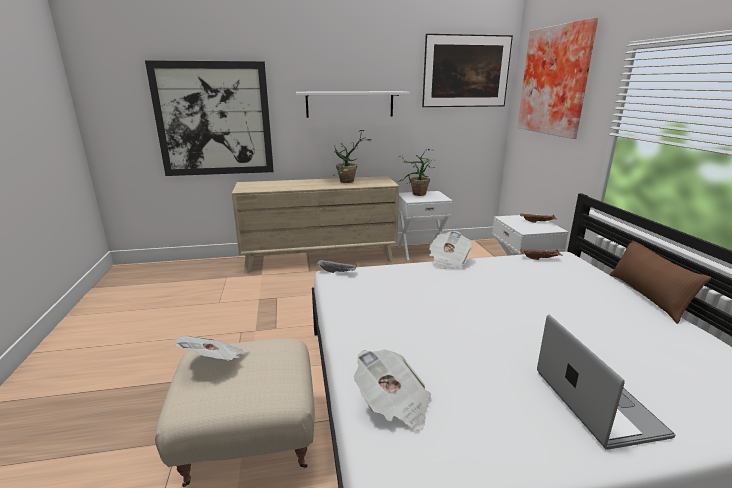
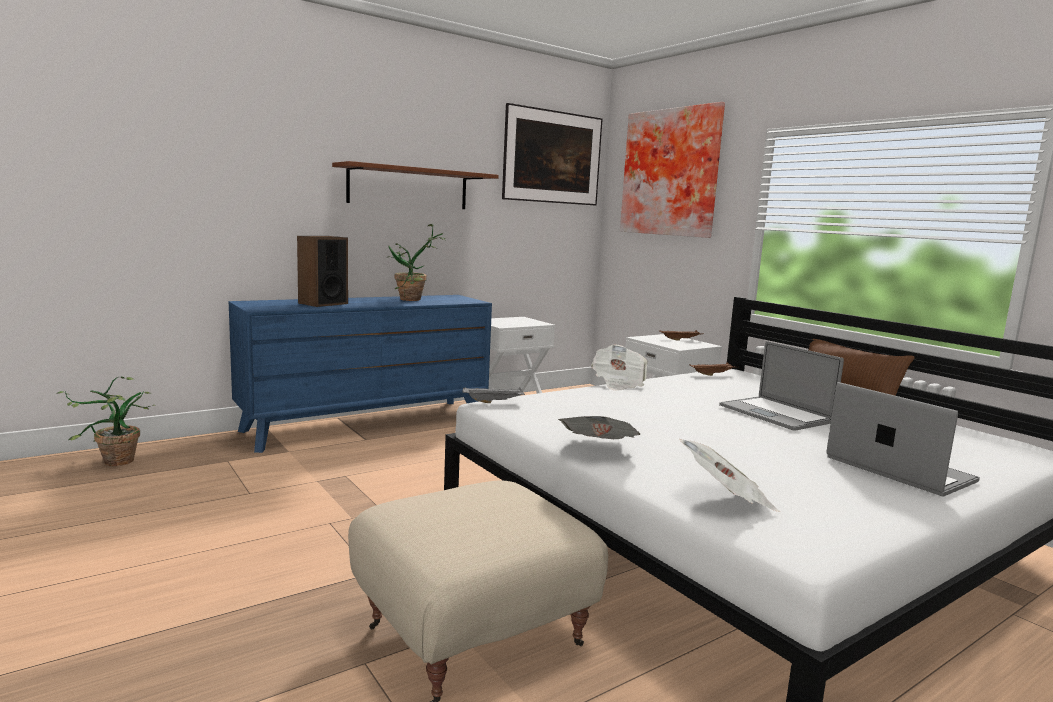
camera: 25 degrees left, 10 degrees down
picture [145,60,274,176] -> none
newspaper [175,335,248,360] -> newspaper moved to [558,416,640,439]
beige dresser [232,176,399,274] -> blue dresser [229,295,492,453]
white shelf [296,91,410,118] -> brown shelf [332,161,499,209]
potted plant [398,149,435,196] -> potted plant moved to [56,376,156,466]
none -> speaker [297,236,348,307]
none -> laptop [719,341,844,431]

